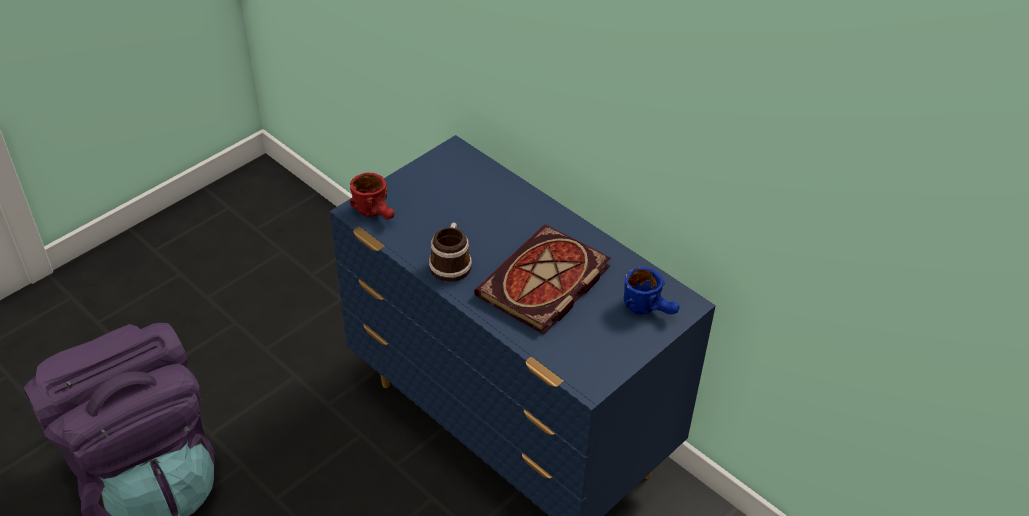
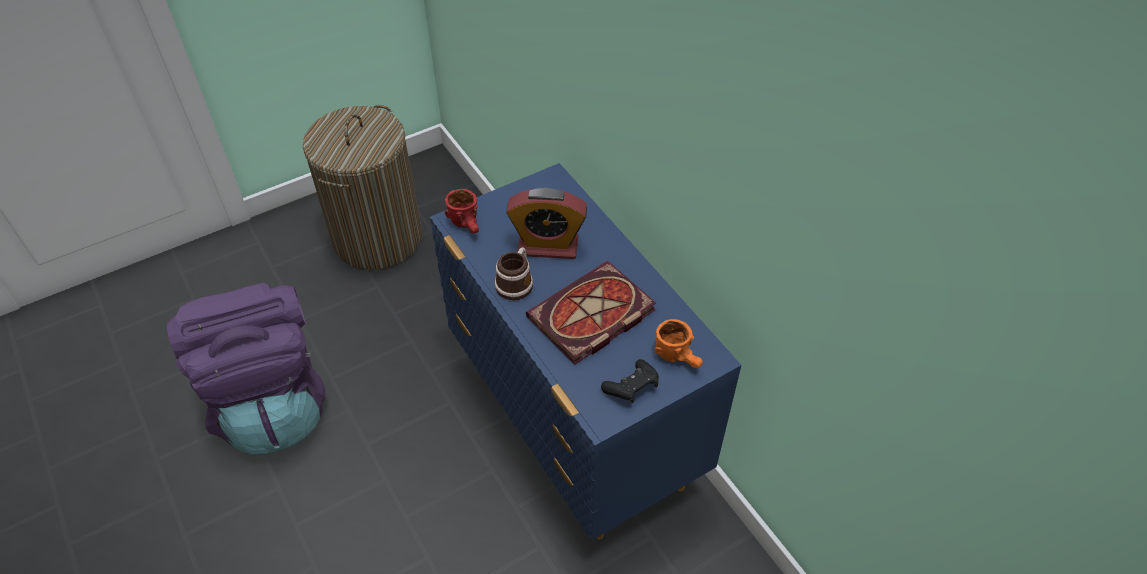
camera: 15 degrees right, 5 degrees up
blue mug [624,267,679,315] -> orange mug [655,319,703,368]
none -> laundry basket [303,105,422,270]
none -> alarm clock [506,188,587,259]
none -> black game controller [601,359,659,403]

